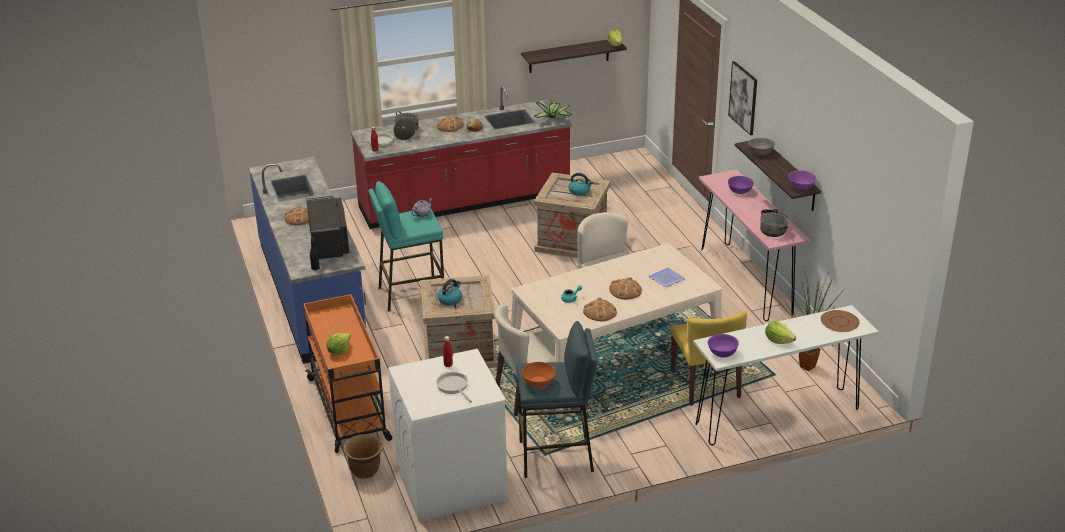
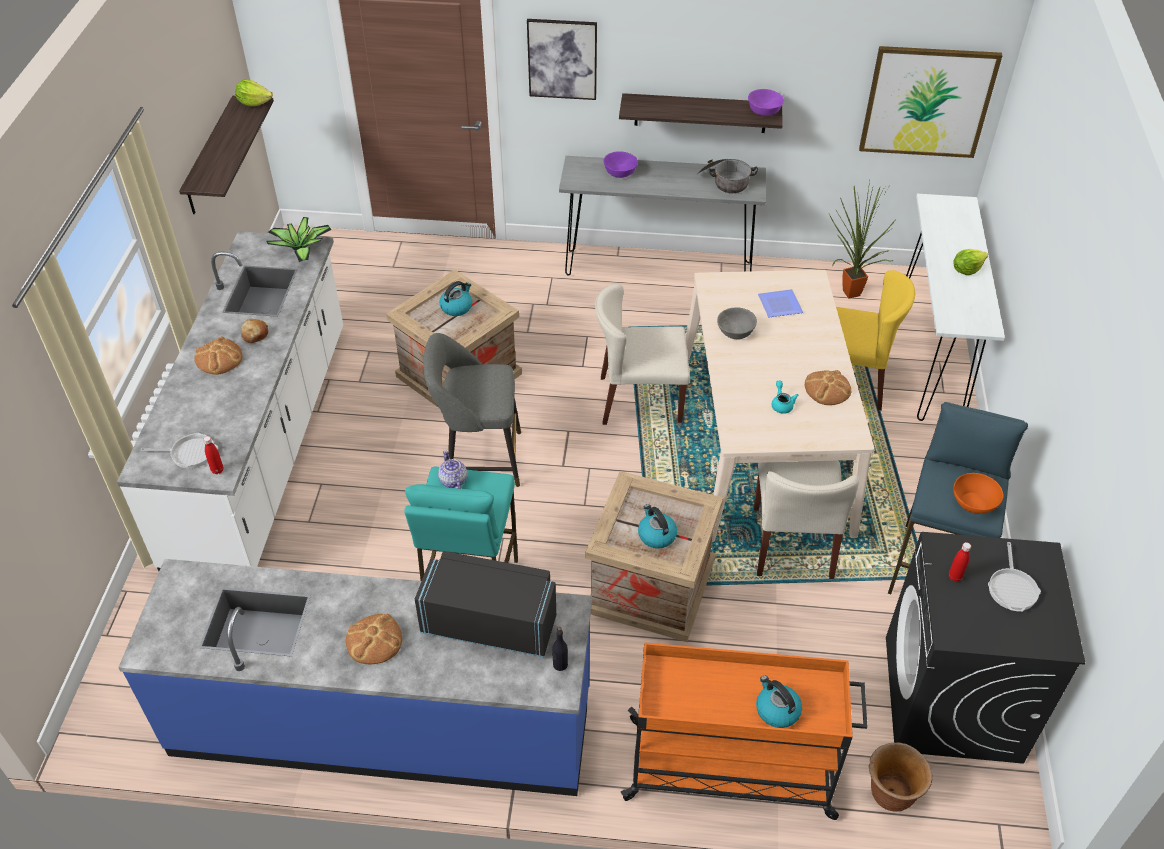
camera: 65 degrees left, 15 degrees up
lettuce [326,333,351,355] -> kettle [756,676,802,728]
red counter [351,86,572,229] -> white counter [117,231,343,571]
white washing machine [388,349,508,522] -> black washing machine [886,532,1085,764]
cooking pot [393,111,419,140] -> none
frying pan [436,371,472,403] -> frying pan turned 75 degrees counterclockwise [988,542,1041,612]
bread [609,277,642,300] -> none
pink console table [699,170,810,321] -> grey console table [559,156,766,276]
purple bowl [707,334,739,358] -> none
grey bowl [748,138,775,155] -> grey bowl moved to [717,307,757,339]
brown plate [821,310,860,332] -> none
none -> grey stool [423,333,521,487]
none -> picture [859,46,1002,158]

